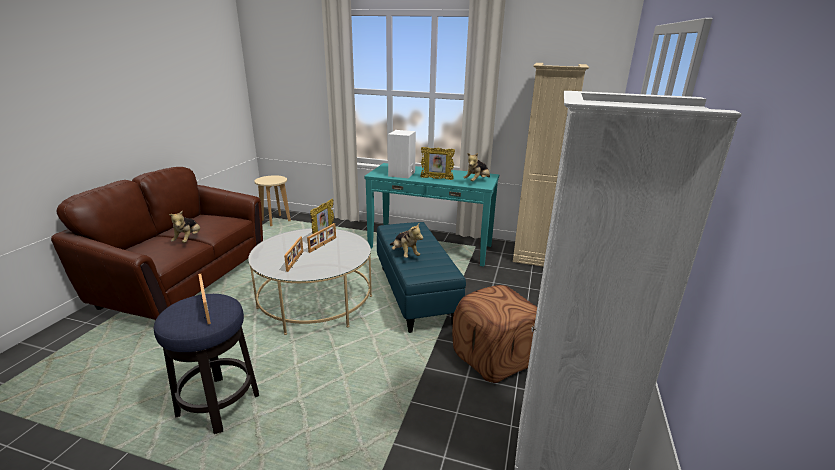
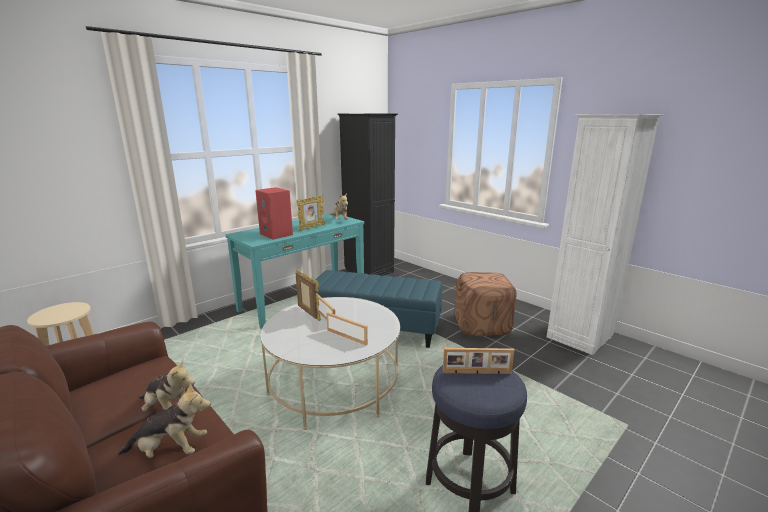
camera: 60 degrees left, 5 degrees down
white speaker [388,130,416,179] -> red speaker [255,187,293,240]
plush toy [390,224,423,258] -> plush toy moved to [118,383,211,458]
beige cabinet [513,63,589,267] -> black cabinet [338,114,398,276]

